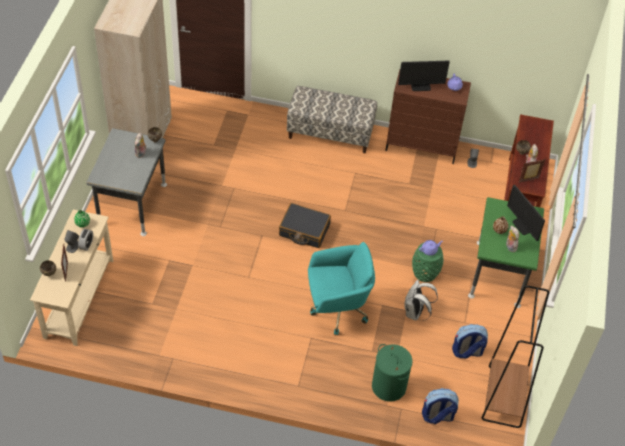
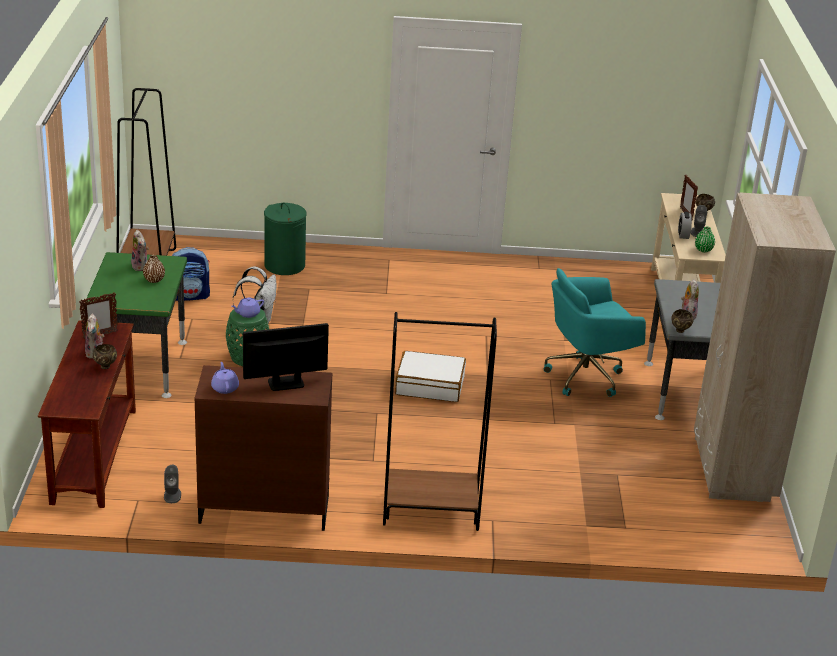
camera: 170 degrees right, 20 degrees down
black suitcase [279,203,331,248] -> white suitcase [395,351,466,402]
bench [287,86,377,153] -> clothes rack [383,312,497,531]
turquoise office chair [308,242,375,335] -> turquoise office chair moved to [544,268,646,397]
backpack [422,388,459,424] -> none
monitor [507,185,545,241] -> none

